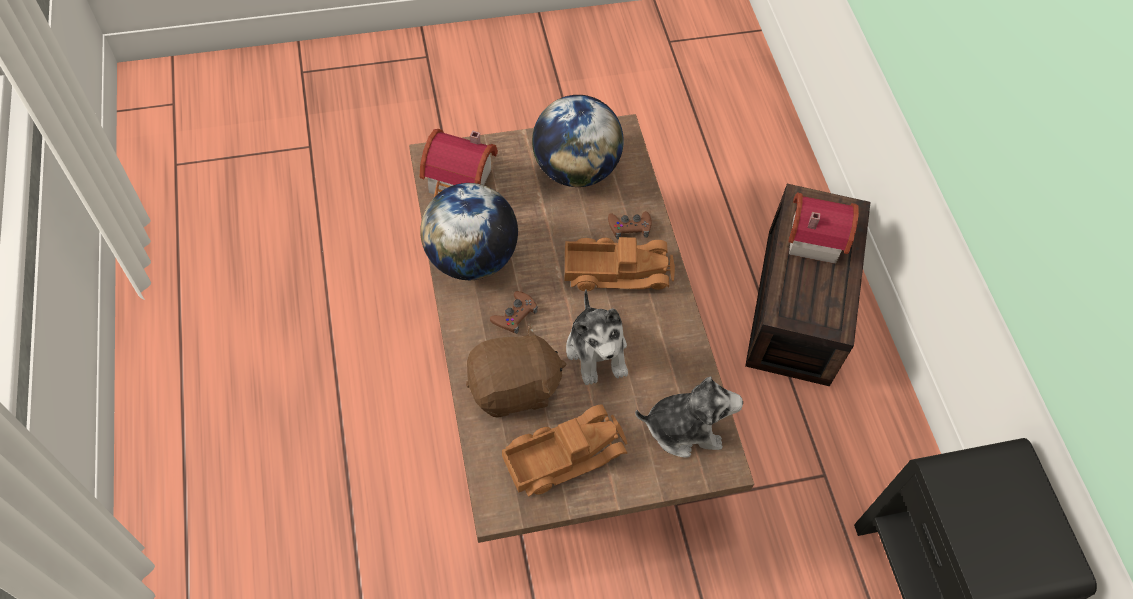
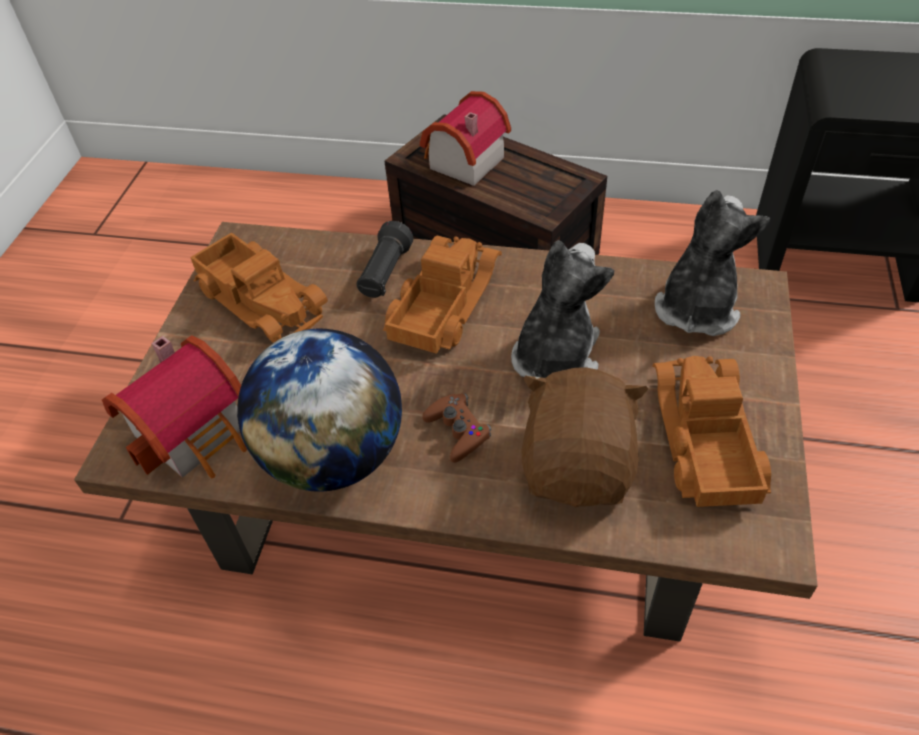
camera: 60 degrees left, 10 degrees down
globe [532,95,624,187] -> toy truck [190,232,328,343]
plush toy [566,289,628,386] -> plush toy turned 75 degrees counterclockwise [511,240,614,378]
brown game controller [608,211,652,239] -> black flashlight [357,221,413,298]

